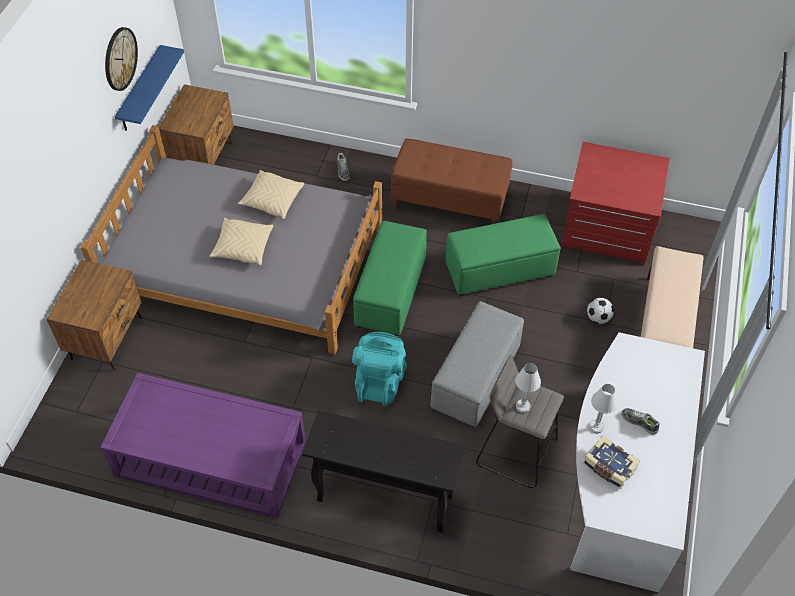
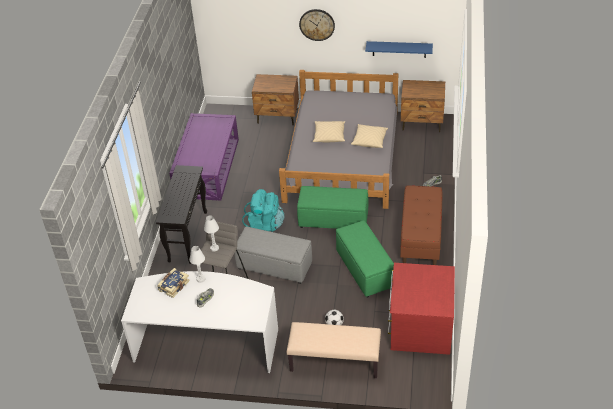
camera: 85 degrees right, 10 degrees down
wall clock [105,27,138,91] -> wall clock moved to [299,9,335,41]

